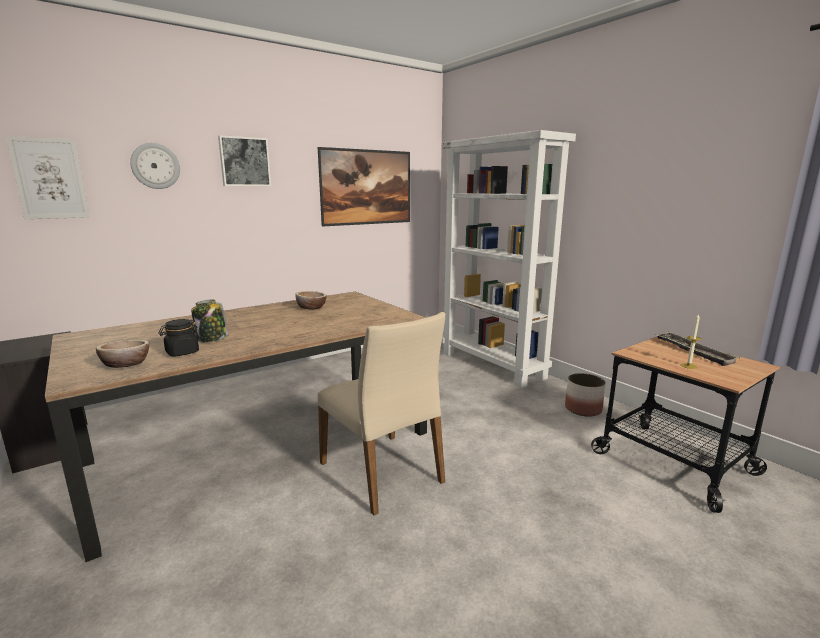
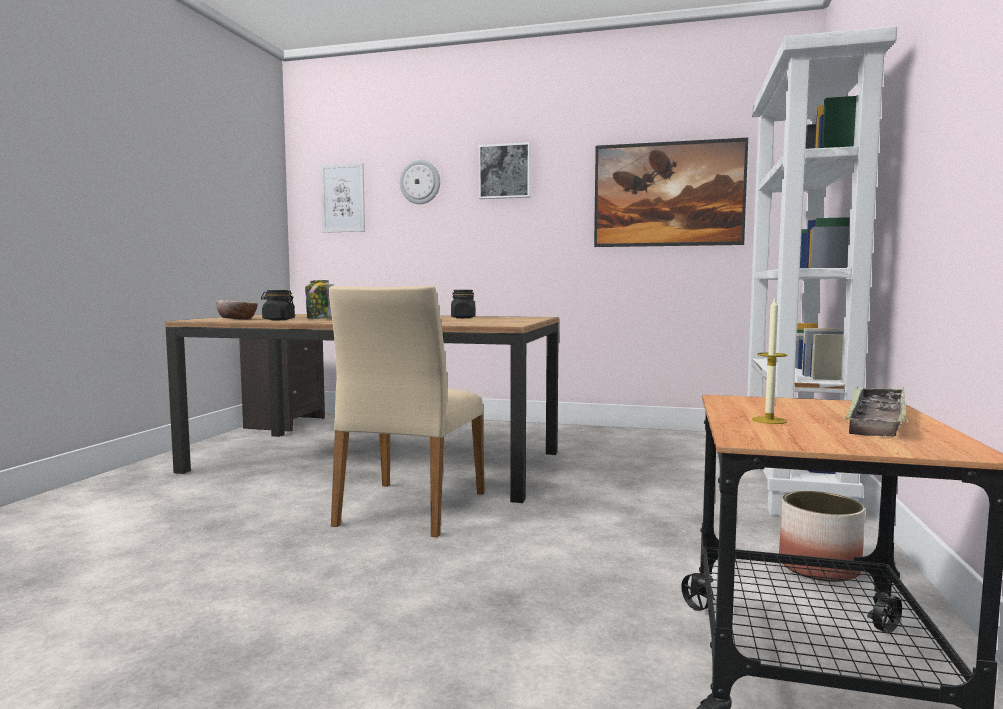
camera: 50 degrees right, 10 degrees down
bowl [295,291,327,310] -> black jar [451,290,475,318]

